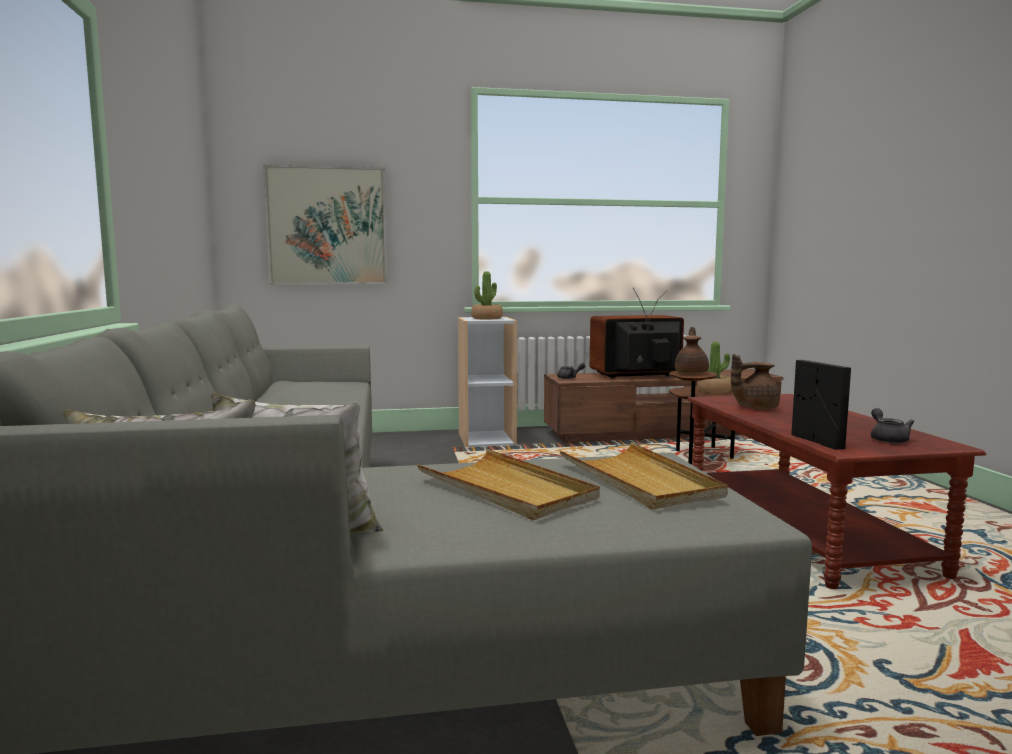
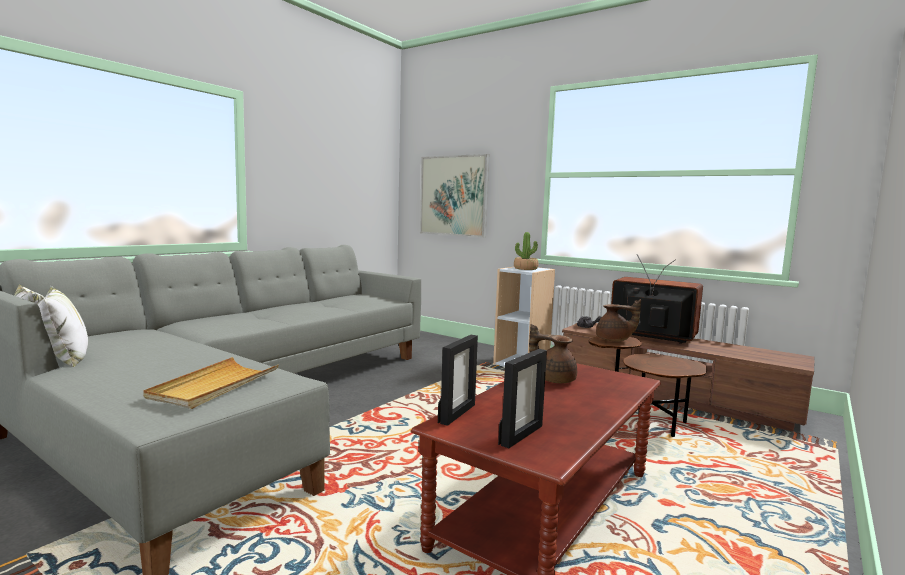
camera: 45 degrees right, 0 degrees up
beige tray [417,449,600,520] -> none
brown teapot [675,327,709,374] -> brown teapot turned 45 degrees clockwise [596,299,641,342]
potted plant [697,341,731,393] -> none
grey teapot [871,408,914,443] -> picture frame [498,349,547,448]

